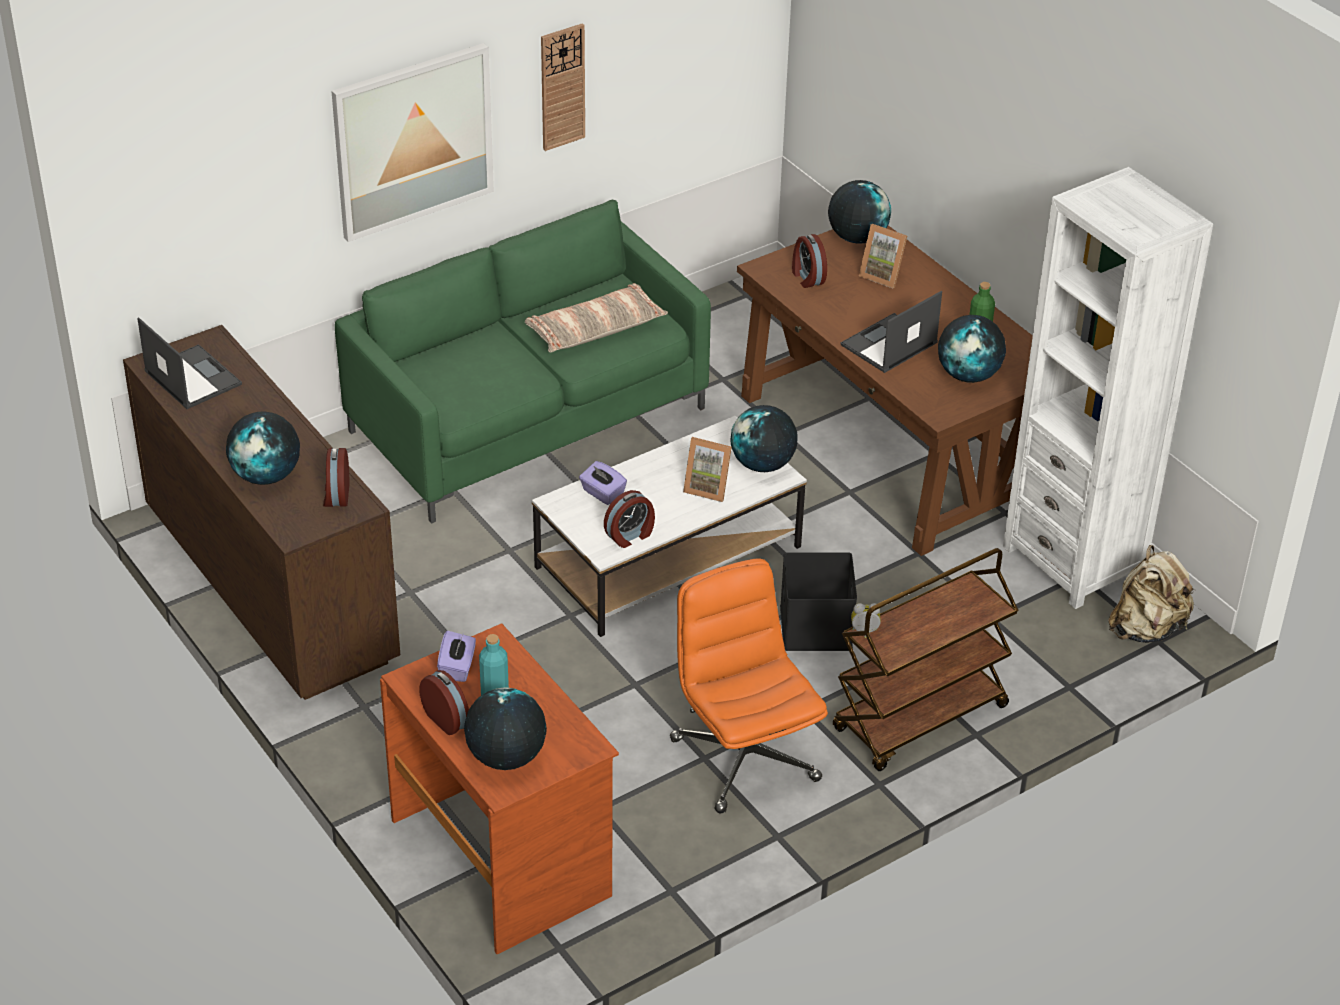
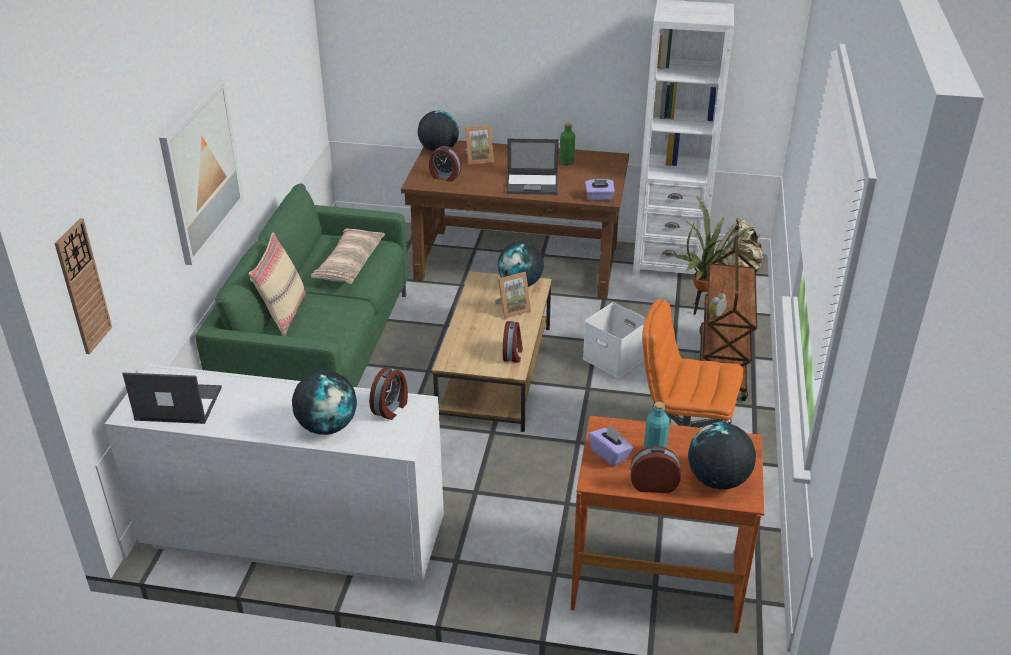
camera: 45 degrees left, 5 degrees down
brown dresser [123,325,400,700] -> white dresser [105,364,444,584]
alarm clock [323,448,349,507] -> alarm clock turned 105 degrees counterclockwise [369,367,408,420]
white coffee table [532,416,807,637] -> brown coffee table [432,271,552,432]
wall clock [541,23,585,151] -> wall clock moved to [54,218,112,354]
purple tissue box [579,461,627,505] -> purple tissue box moved to [585,179,615,201]
black storage box [780,552,857,651] -> white storage box [583,302,646,378]
laptop [840,291,942,373] -> laptop turned 90 degrees counterclockwise [506,139,559,195]
globe [938,315,1006,383] -> none
none -> beige pillow [248,232,306,336]
none -> potted plant [675,197,754,314]

